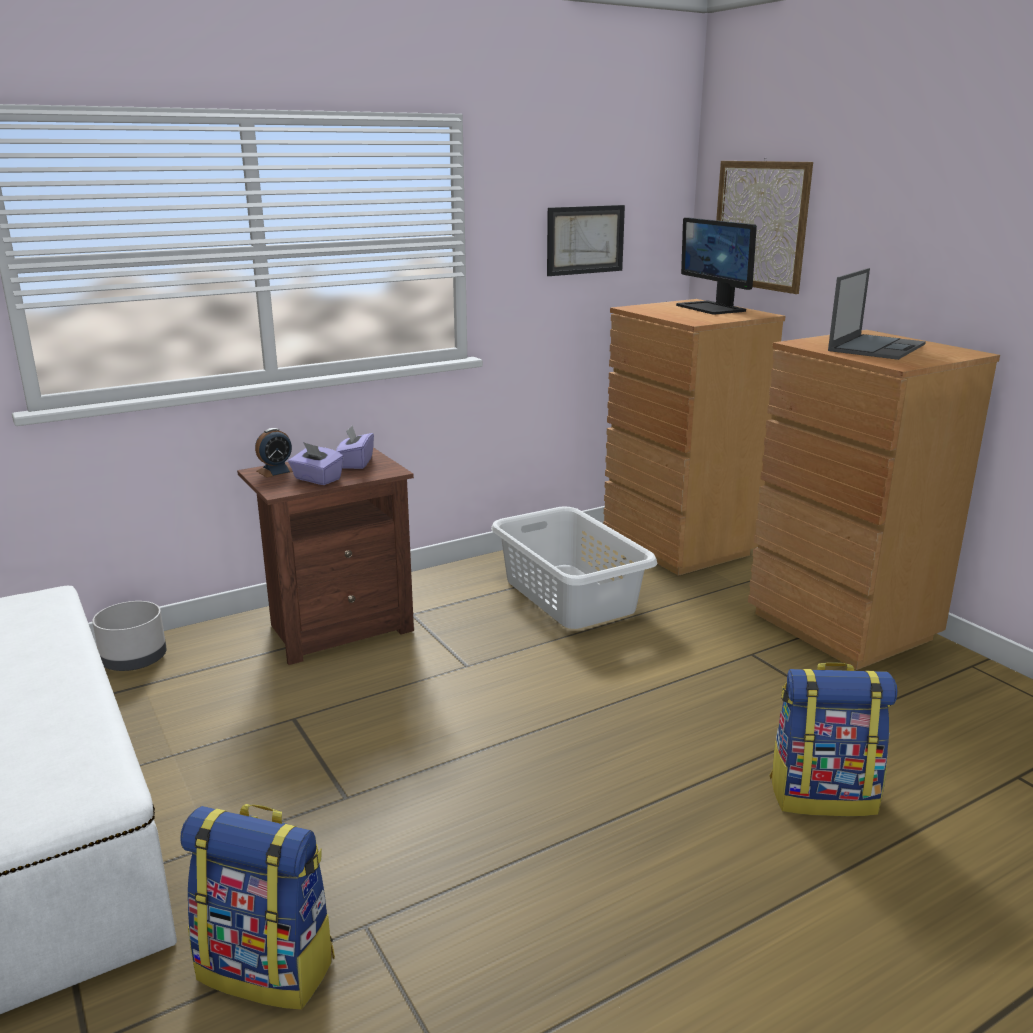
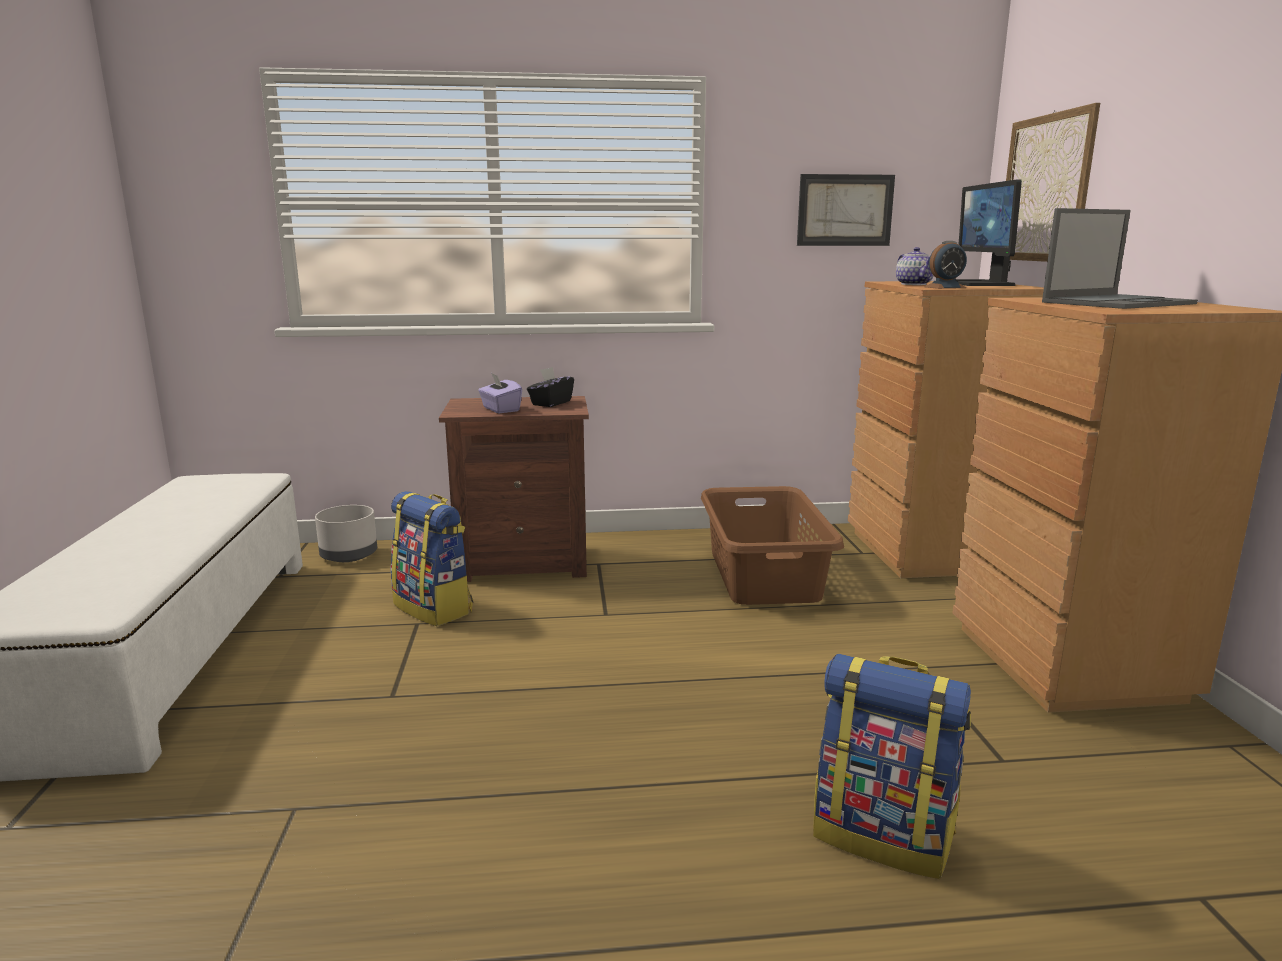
camera: 25 degrees right, 5 degrees down
backpack [180,804,335,1010] -> backpack moved to [391,491,473,626]
alarm clock [255,428,293,478] -> alarm clock moved to [924,241,967,289]
purple tissue box [336,426,374,469] -> black tissue box [527,367,574,407]
white laundry basket [491,506,657,629] -> brown laundry basket [701,486,844,605]
none -> teapot [896,247,934,285]

